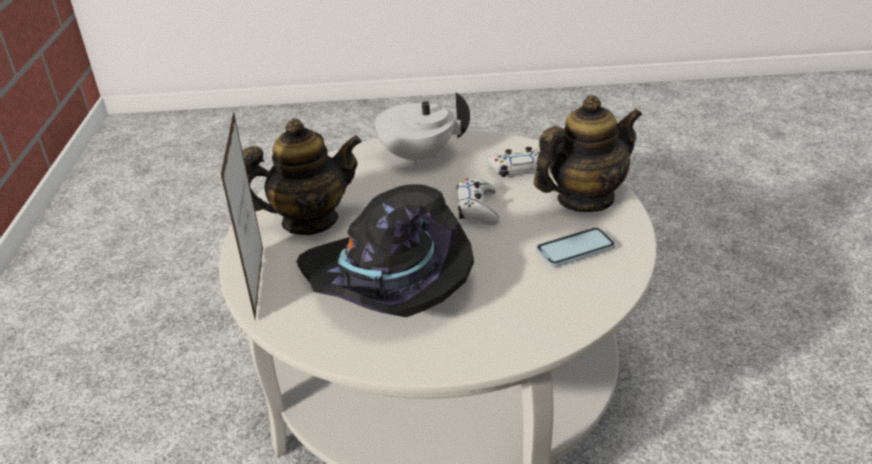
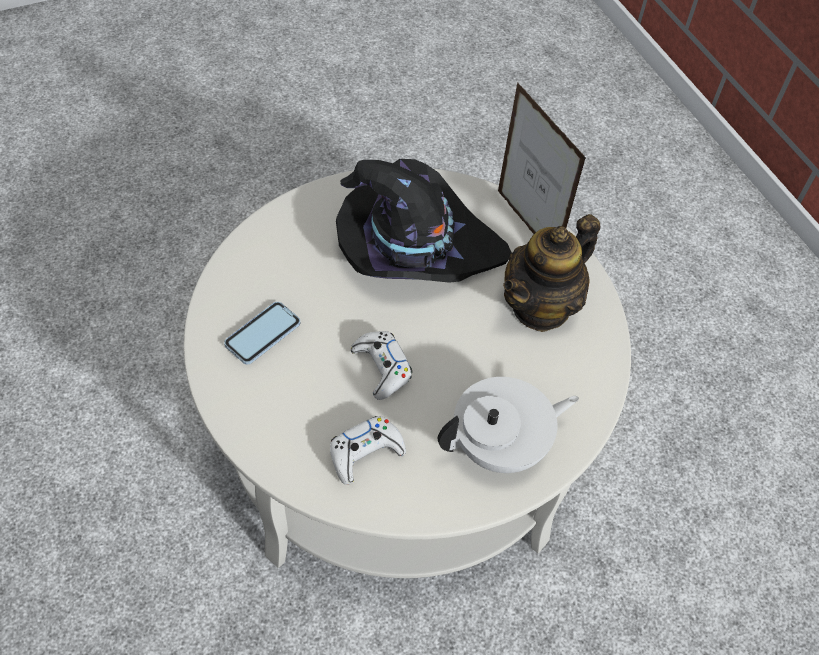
camera: 150 degrees right, 20 degrees up
teapot [534,95,643,212] -> none

